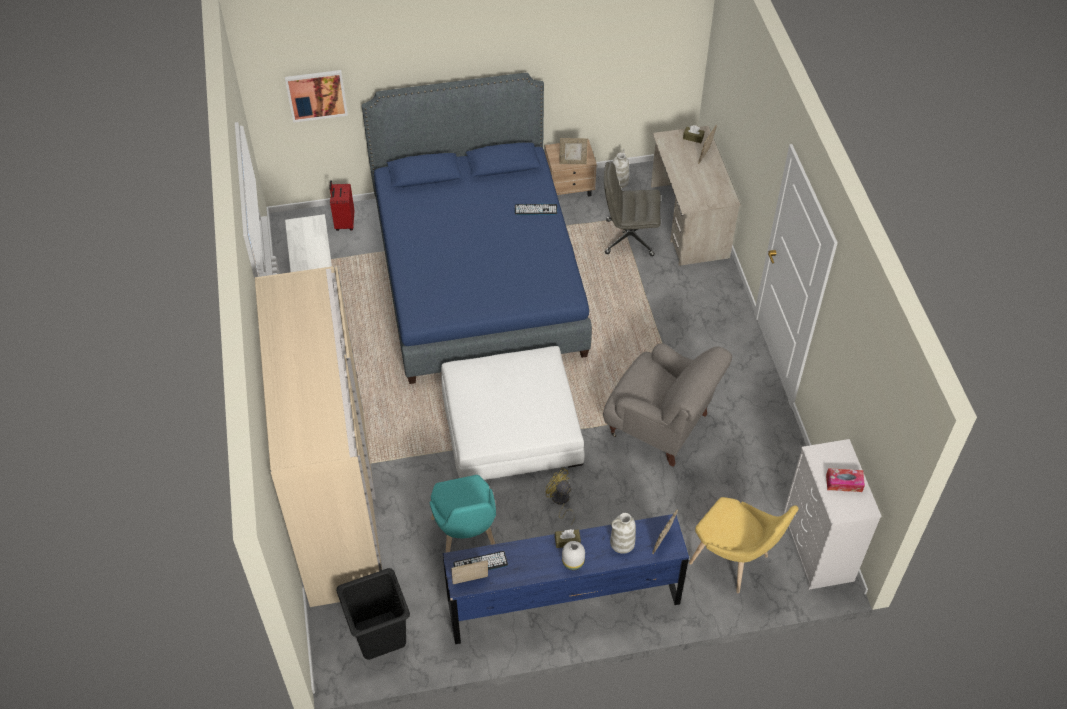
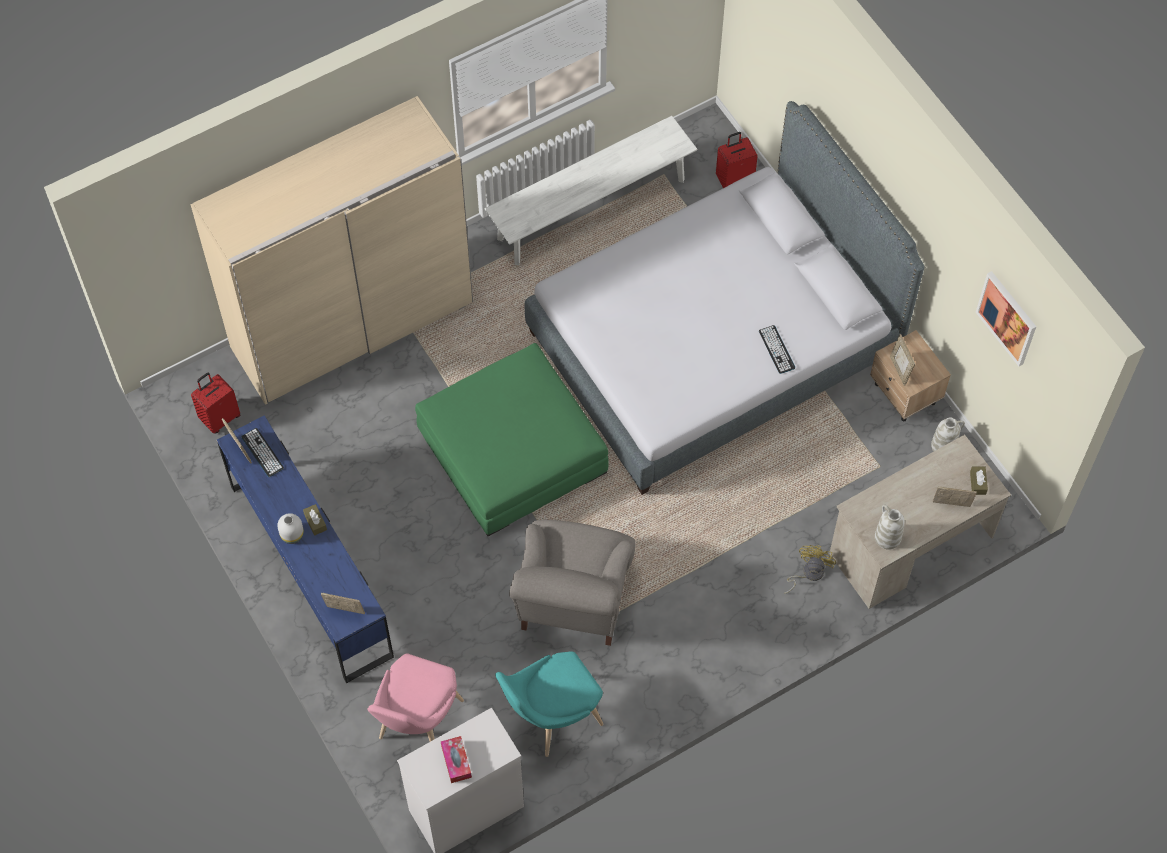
camera: 70 degrees right, 10 degrees up
picture [285,70,348,123] -> picture moved to [976,271,1037,366]
black laundry basket [336,568,410,660] -> red suitcase [191,372,241,434]
blue bed [362,73,592,384] -> grey bed [525,101,924,495]
turquoise chair [430,475,496,552] -> turquoise chair moved to [495,651,604,757]
white ottoman [441,346,585,480] -> green ottoman [415,343,609,536]
yellow fan [545,468,575,524] -> yellow fan moved to [784,545,836,594]
grey office chair [604,162,661,256] -> none
white vase [610,513,636,554] -> white vase moved to [875,505,905,550]
yellow chair [689,497,799,593] -> pink chair [367,653,464,742]

